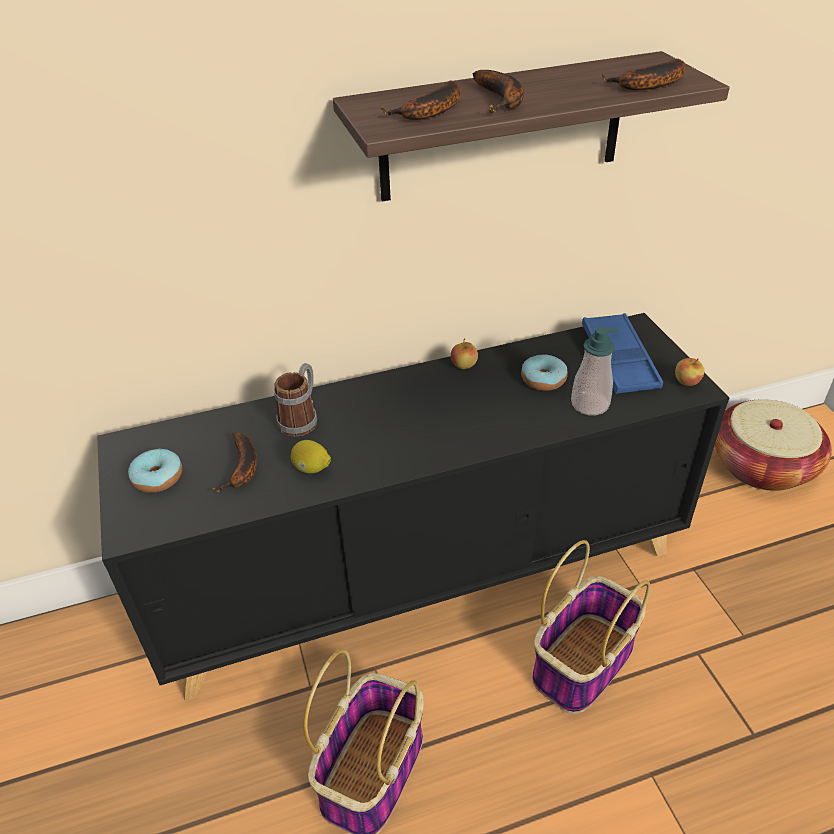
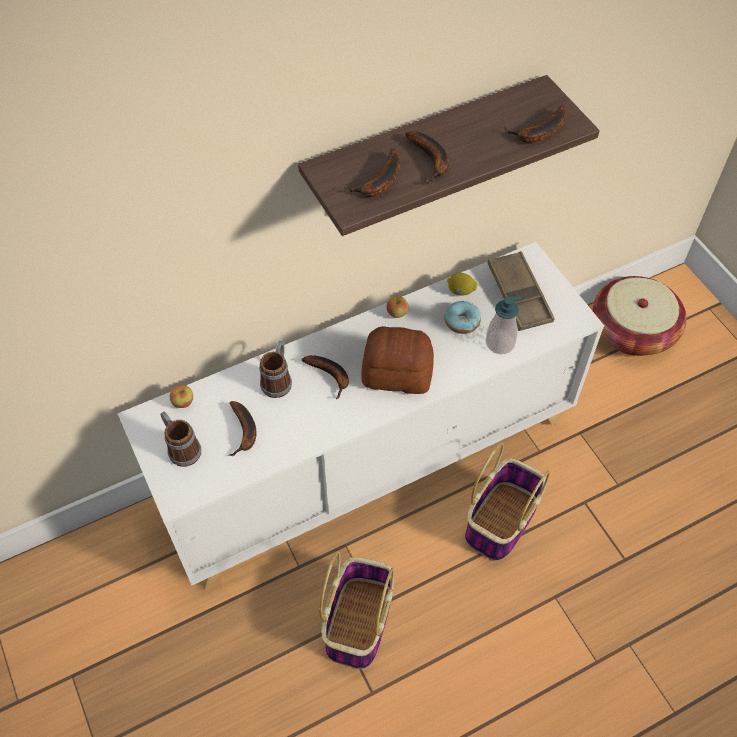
camera: 10 degrees left, 15 degrees up
black cabinet [97,313,729,701] -> white cabinet [118,242,604,590]
donut [128,448,182,493] -> mug [161,411,201,467]
lemon [291,440,331,473] -> lemon moved to [447,273,478,296]
blue tray [582,313,663,394] -> brown tray [488,251,555,331]
apple [675,358,705,386] -> apple moved to [170,385,193,408]
none -> banana [302,355,349,399]
none -> bread [361,326,434,394]

